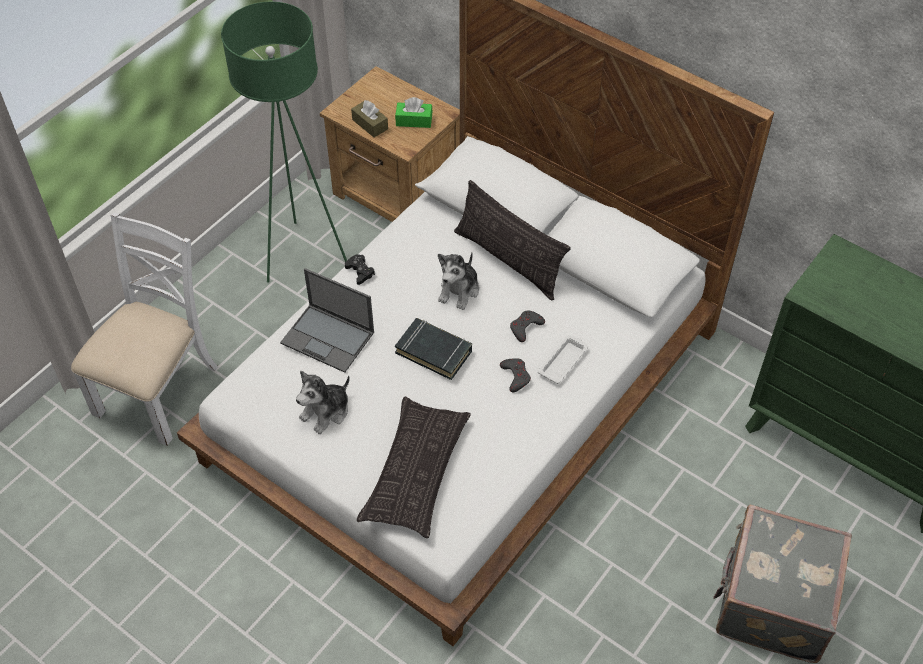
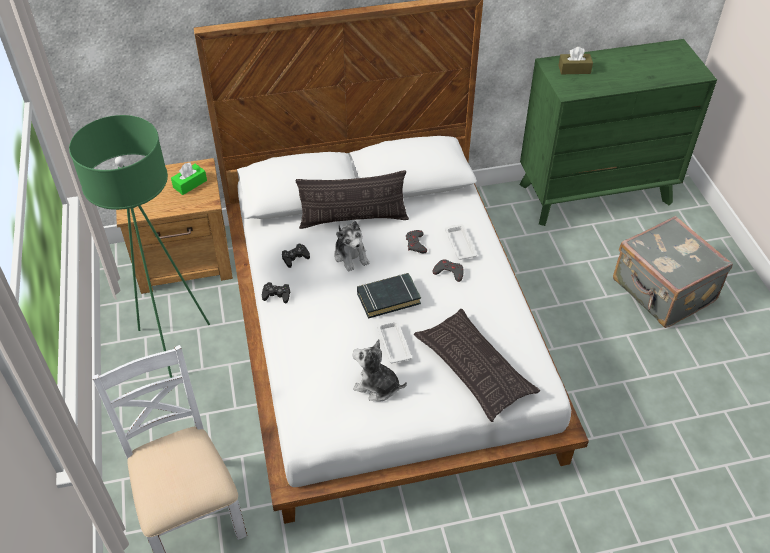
camera: 50 degrees left, 5 degrees down
laptop [280,268,374,373] -> none
plush toy [296,371,350,434] -> plush toy turned 120 degrees clockwise [352,339,407,402]
brown tissue box [351,100,388,137] -> brown tissue box moved to [559,47,593,74]
none -> black game controller [282,244,310,268]
none -> white tray [377,320,412,363]

